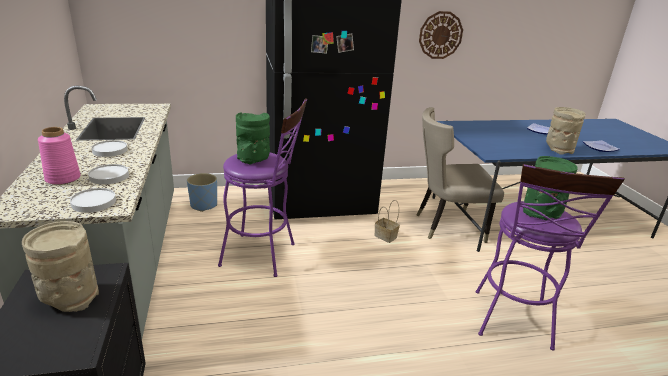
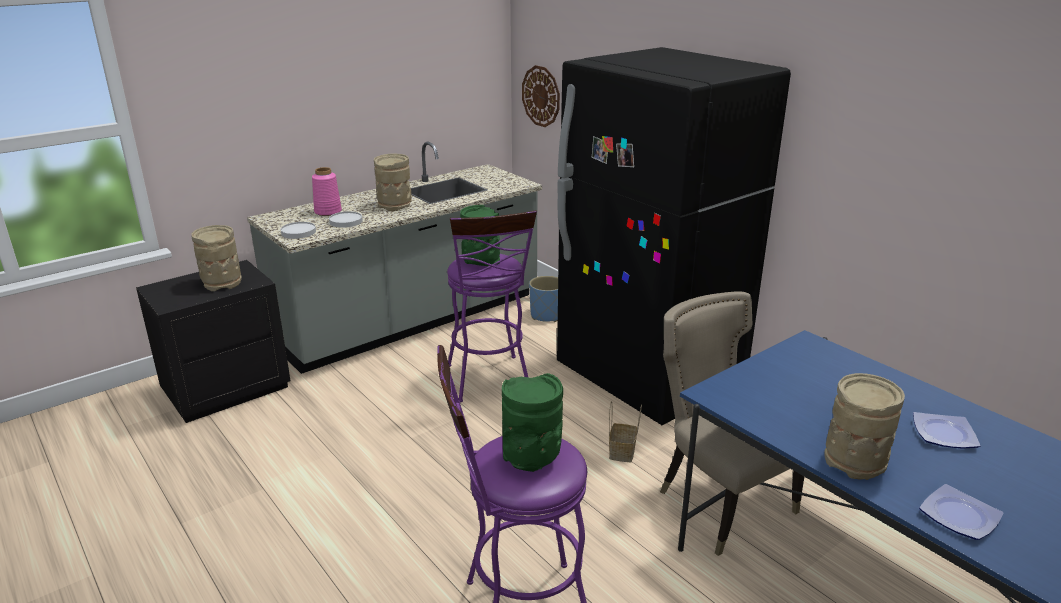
camera: 65 degrees right, 0 degrees up
white plate [91,140,128,157] -> beige vase [374,154,412,211]
wall clock [419,11,463,59] -> wall clock moved to [522,65,560,127]

